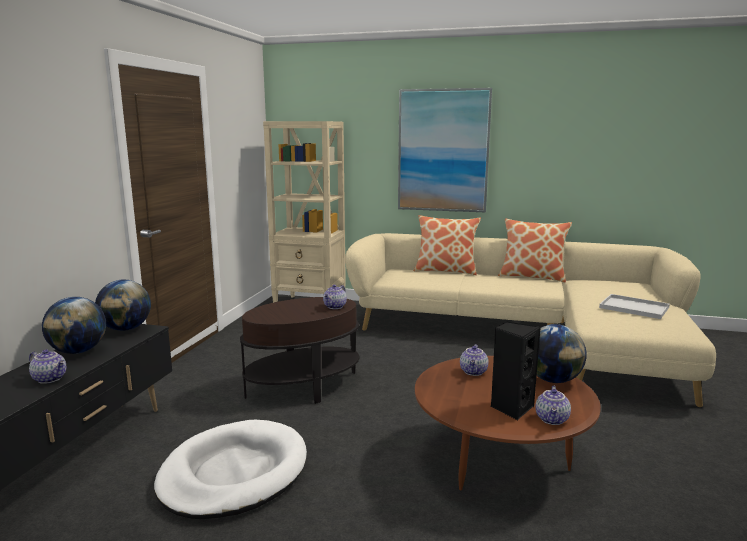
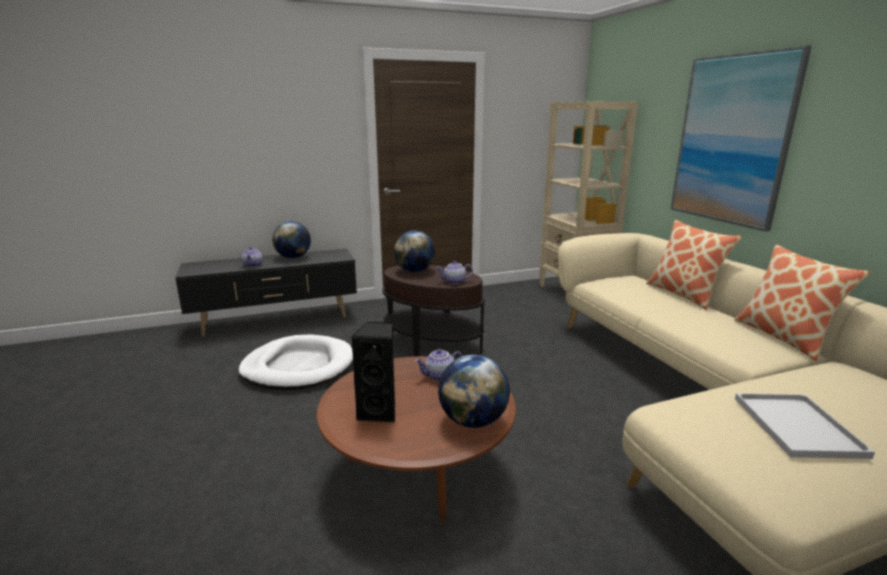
camera: 55 degrees right, 5 degrees up
globe [95,279,151,331] -> globe moved to [394,230,435,272]
teapot [536,385,571,425] -> none

